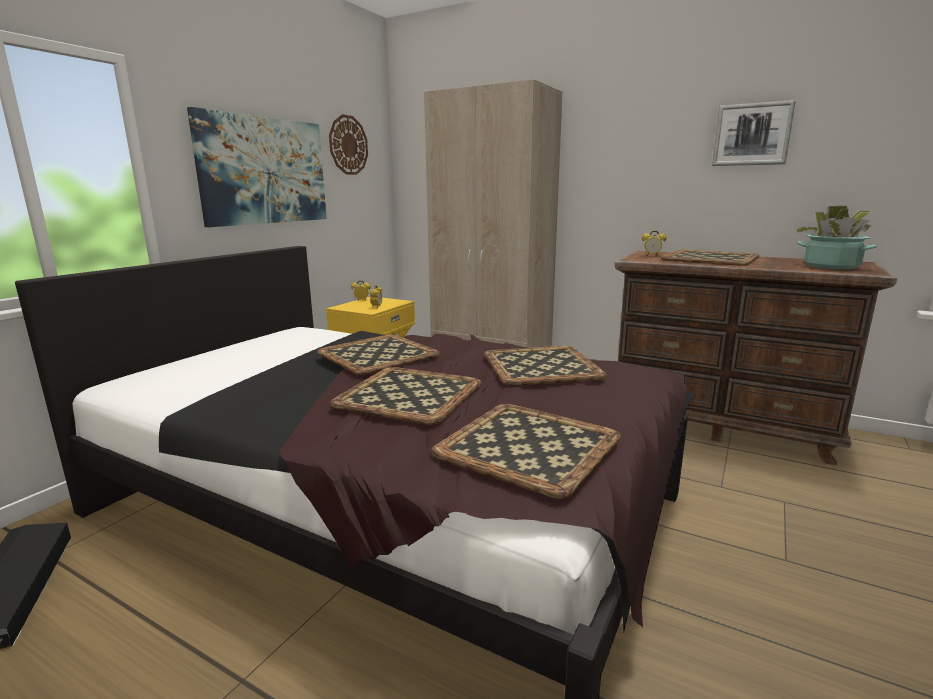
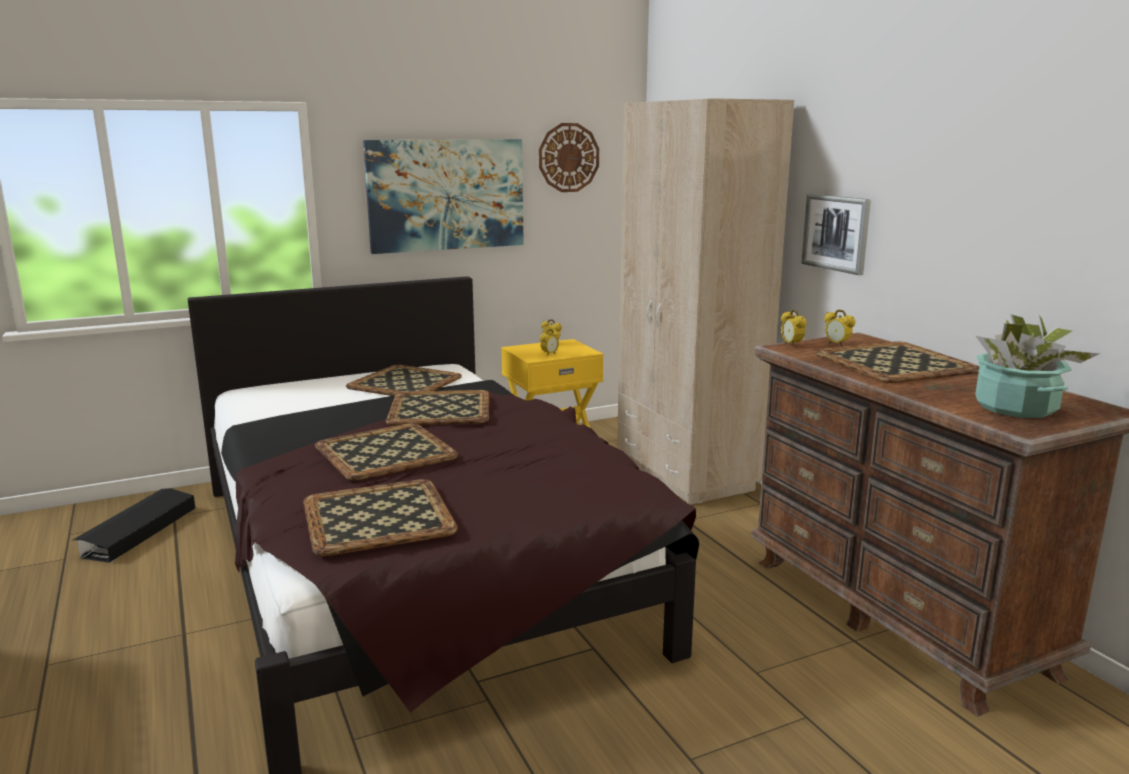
camera: 35 degrees right, 0 degrees up
tray [484,346,607,386] -> tray moved to [346,365,462,396]
picture [712,100,796,166] -> picture moved to [802,194,871,275]
none -> alarm clock [781,310,807,347]

